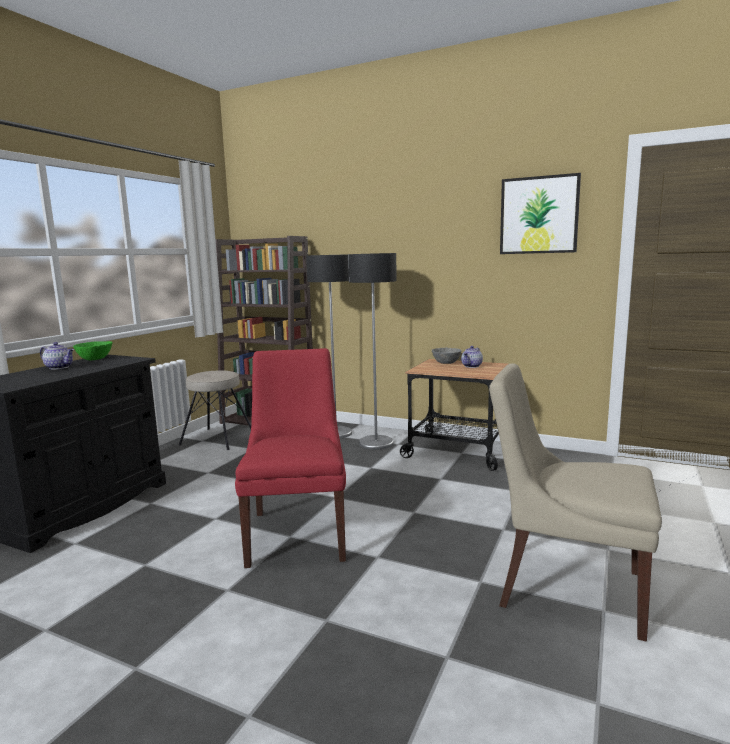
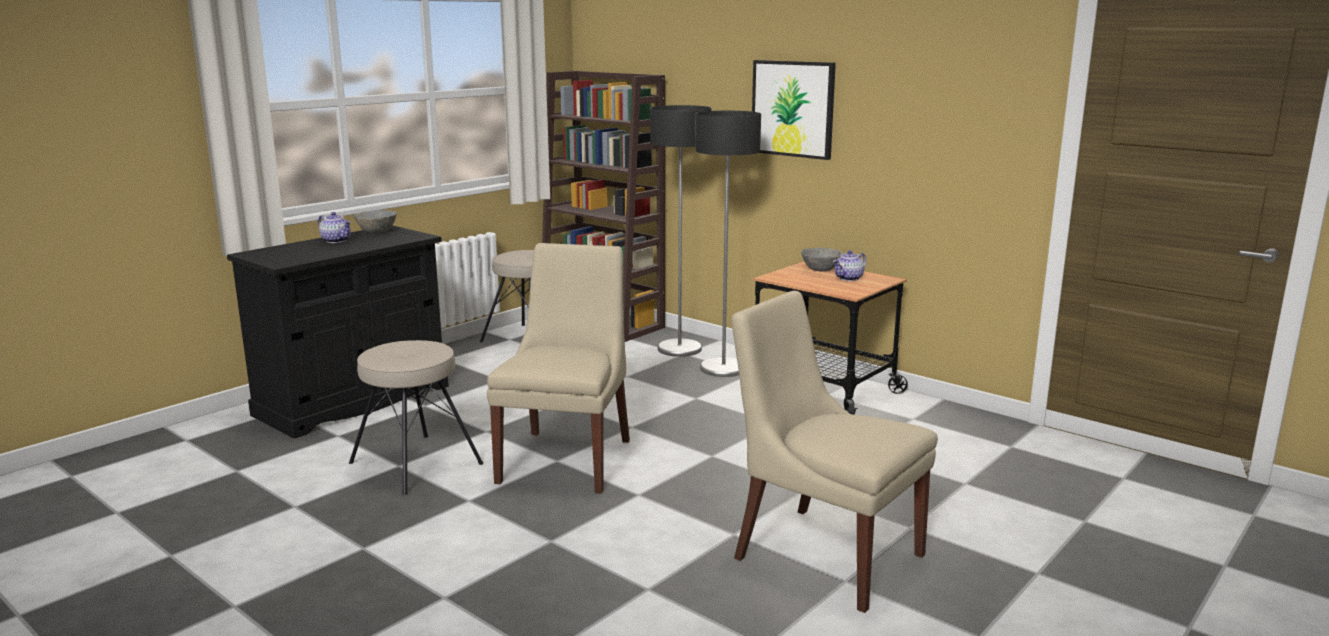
camera: 15 degrees right, 5 degrees up
green bowl [73,341,113,360] -> grey bowl [354,210,397,233]
red chair [235,348,346,568] -> beige chair [487,243,630,494]
picture [500,173,581,254] -> picture moved to [752,60,836,160]
none -> beige stool [349,340,483,495]

